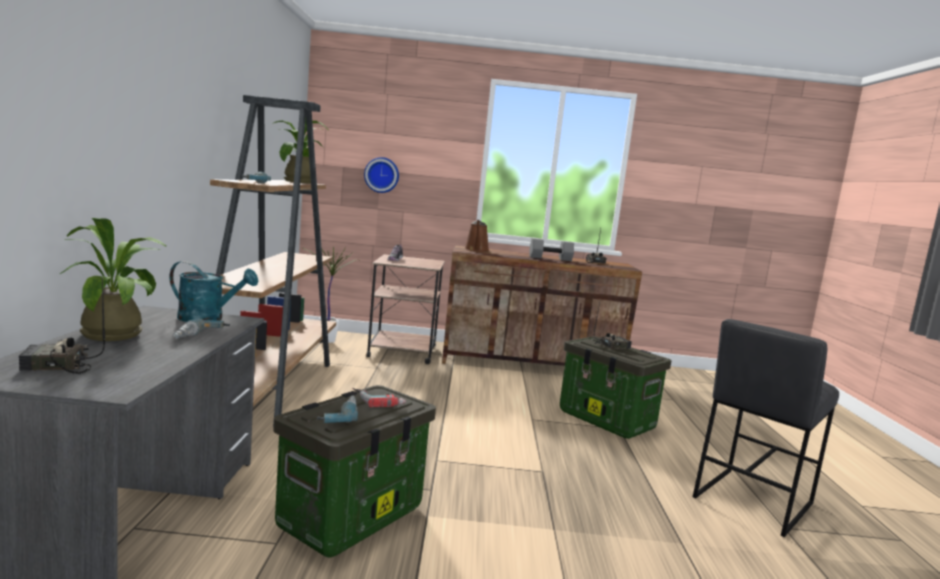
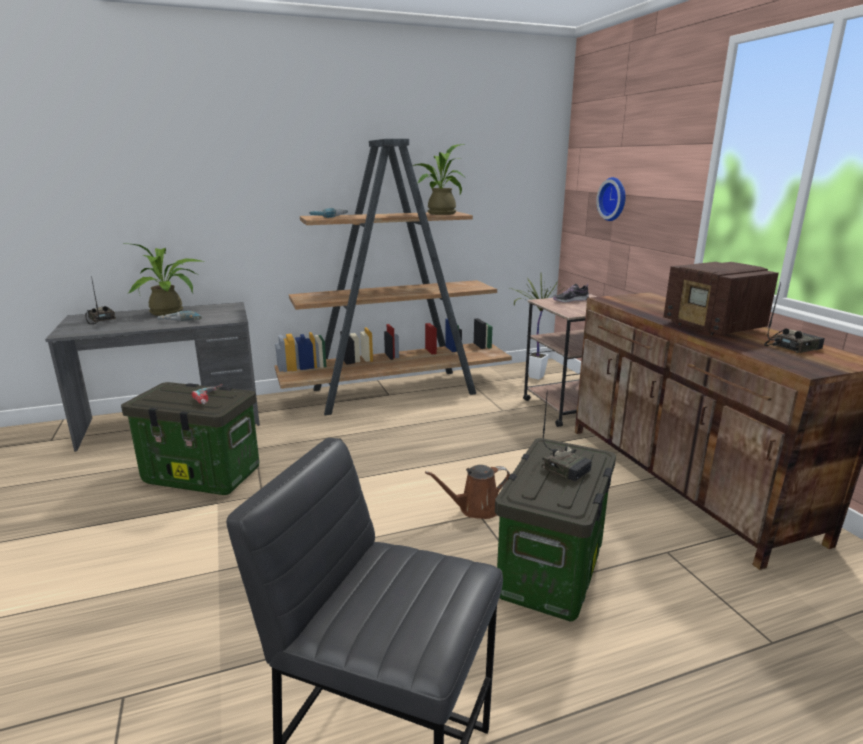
camera: 70 degrees right, 10 degrees up
turquoise watering can [169,261,259,322] -> none
power drill [317,395,358,423] -> none
brown watering can [464,220,489,252] -> brown watering can moved to [425,465,510,519]
grey dumbbell [529,238,574,261] -> radio [663,262,779,335]

